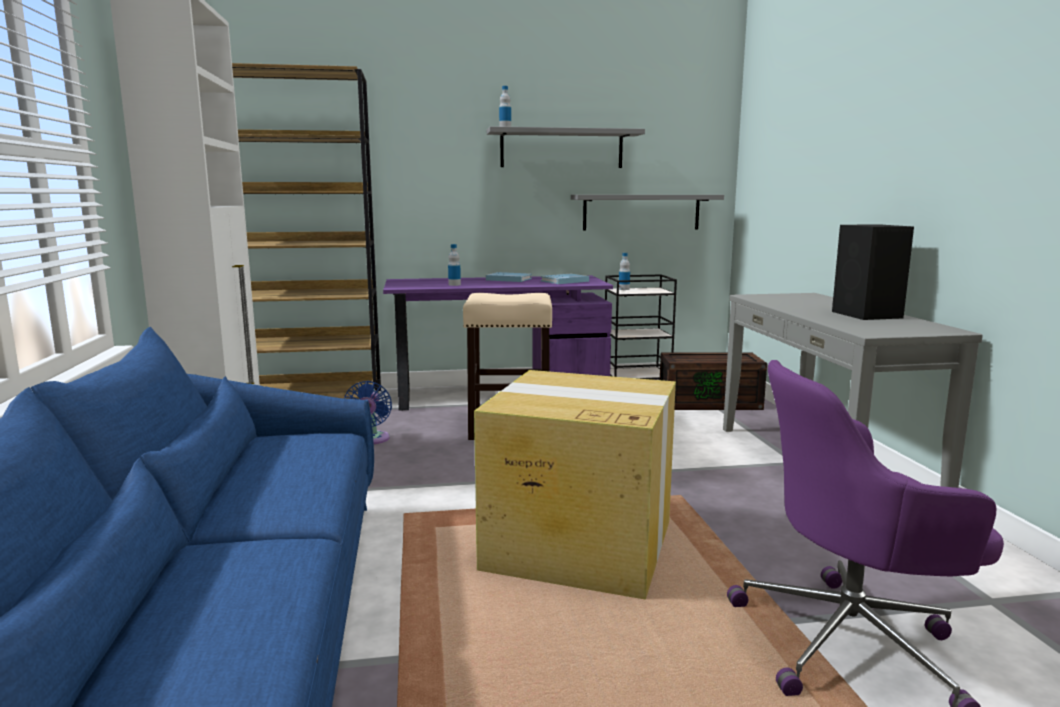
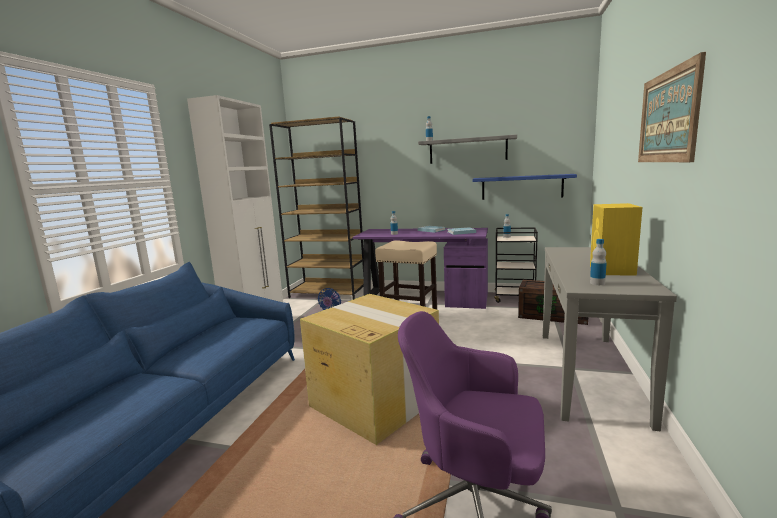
camera: 25 degrees right, 0 degrees up
grey shelf [571,195,724,230] -> blue shelf [473,174,577,200]
black speaker [832,224,914,320] -> yellow speaker [590,203,642,275]
none -> bottle [590,239,607,285]
none -> picture [638,52,706,162]

